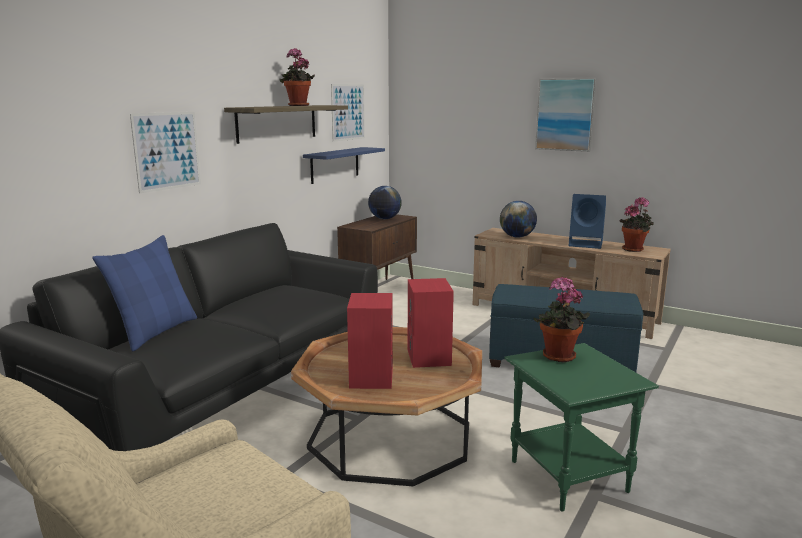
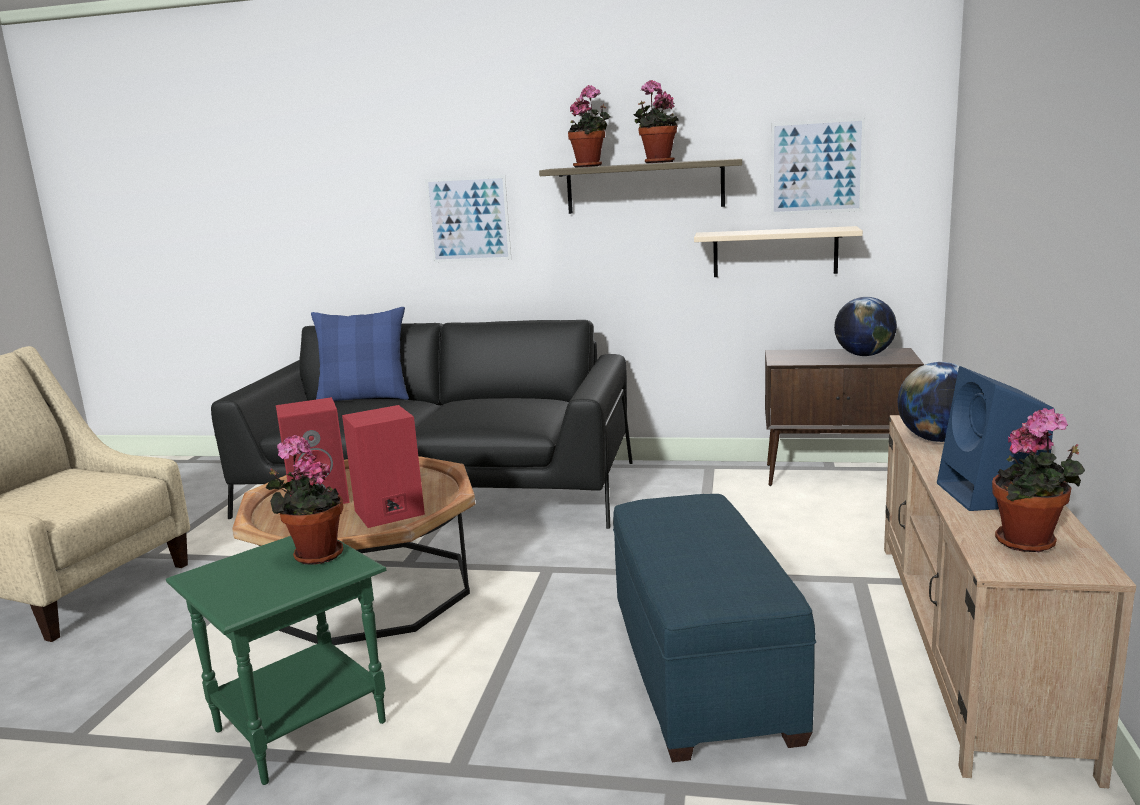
camera: 70 degrees right, 0 degrees up
blue shelf [303,147,385,184] -> beige shelf [694,226,863,277]
picture [535,78,597,152] -> none
none -> potted plant [568,85,610,167]

